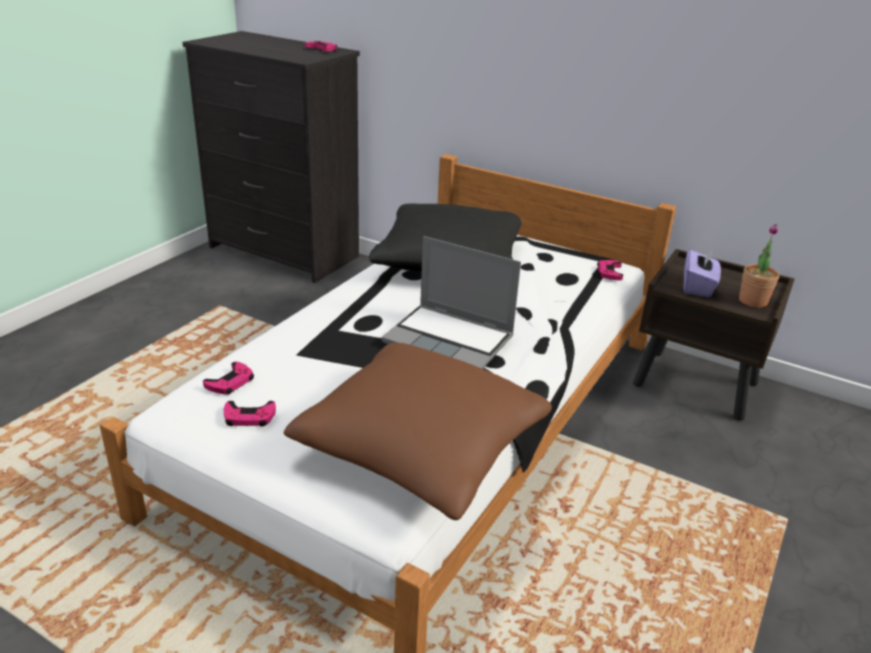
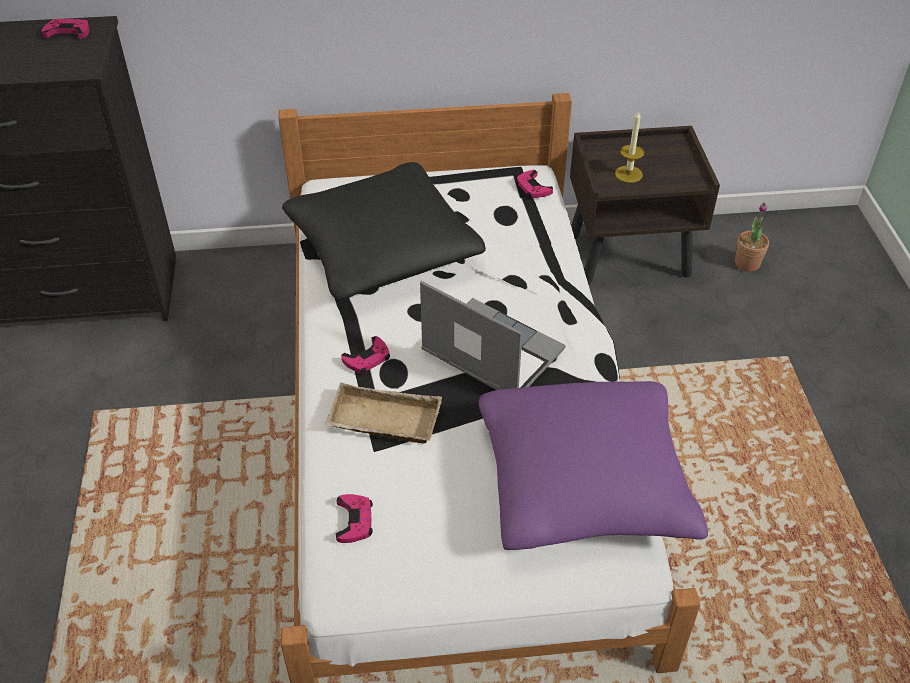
camera: 35 degrees left, 15 degrees up
pink game controller [224,401,276,426] -> pink game controller moved to [341,336,390,374]
brown pillow [284,343,552,520] -> purple pillow [479,381,708,550]
laptop [382,236,521,369] -> laptop turned 135 degrees counterclockwise [420,281,566,390]
purple tissue box [683,247,721,297] -> candle [615,110,644,183]
potted plant [739,224,779,308] -> potted plant moved to [735,202,769,272]
none -> beige tray [324,383,442,444]

